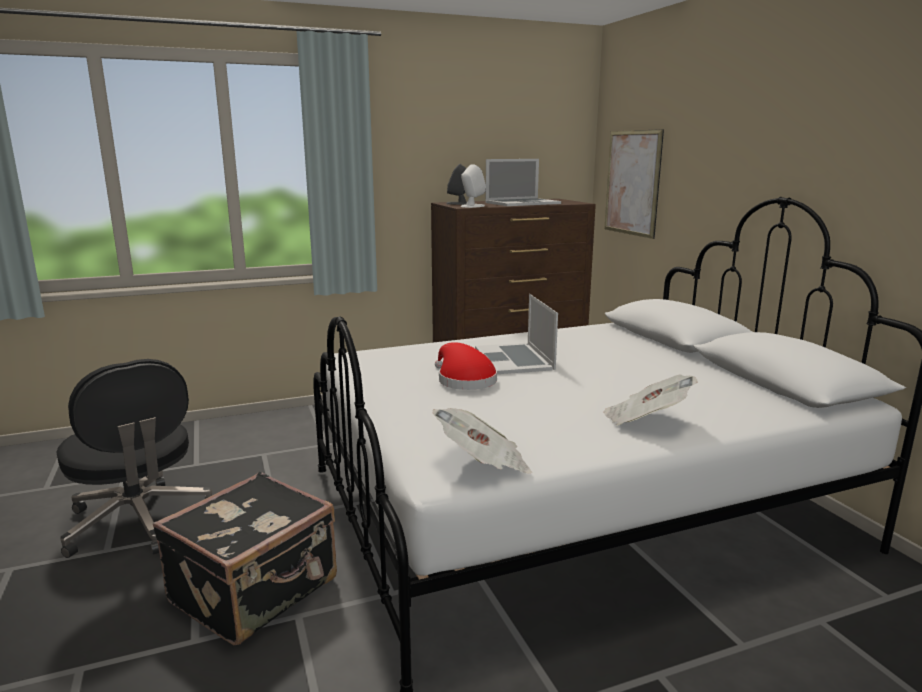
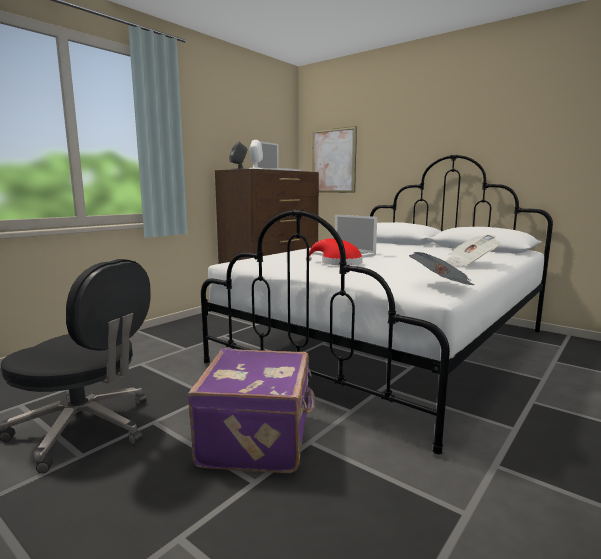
camera: 30 degrees left, 5 degrees down
black suitcase [153,472,337,645] -> purple suitcase [187,348,315,473]

